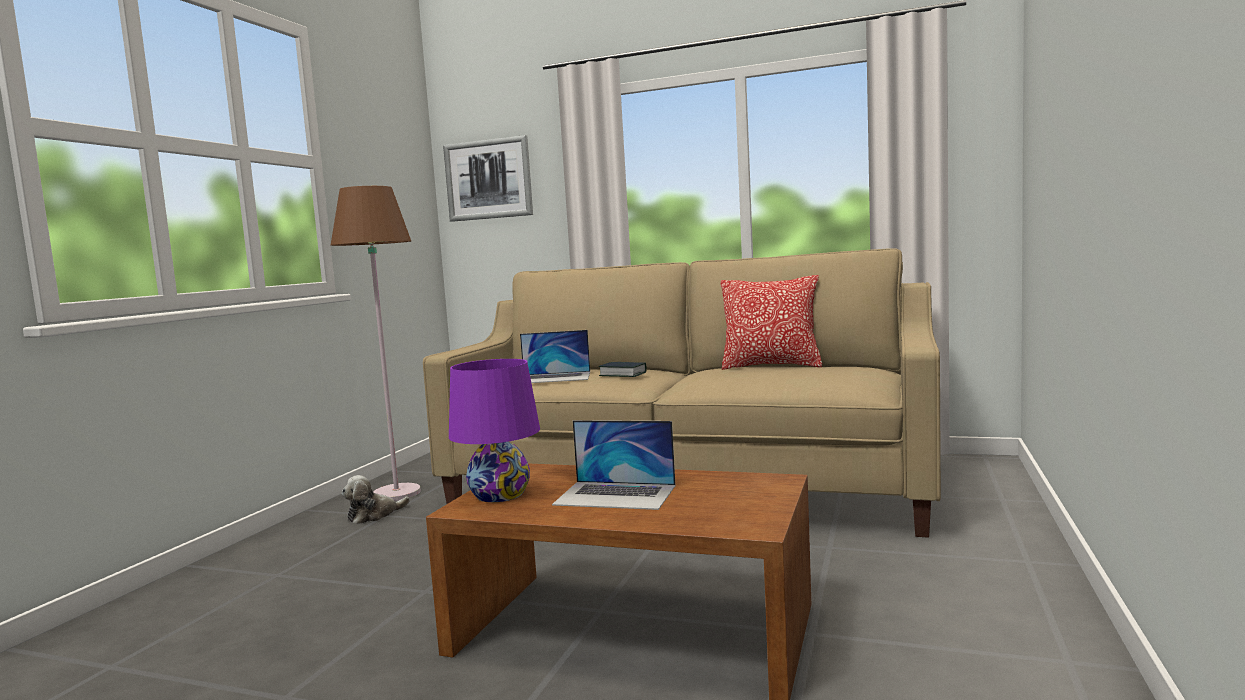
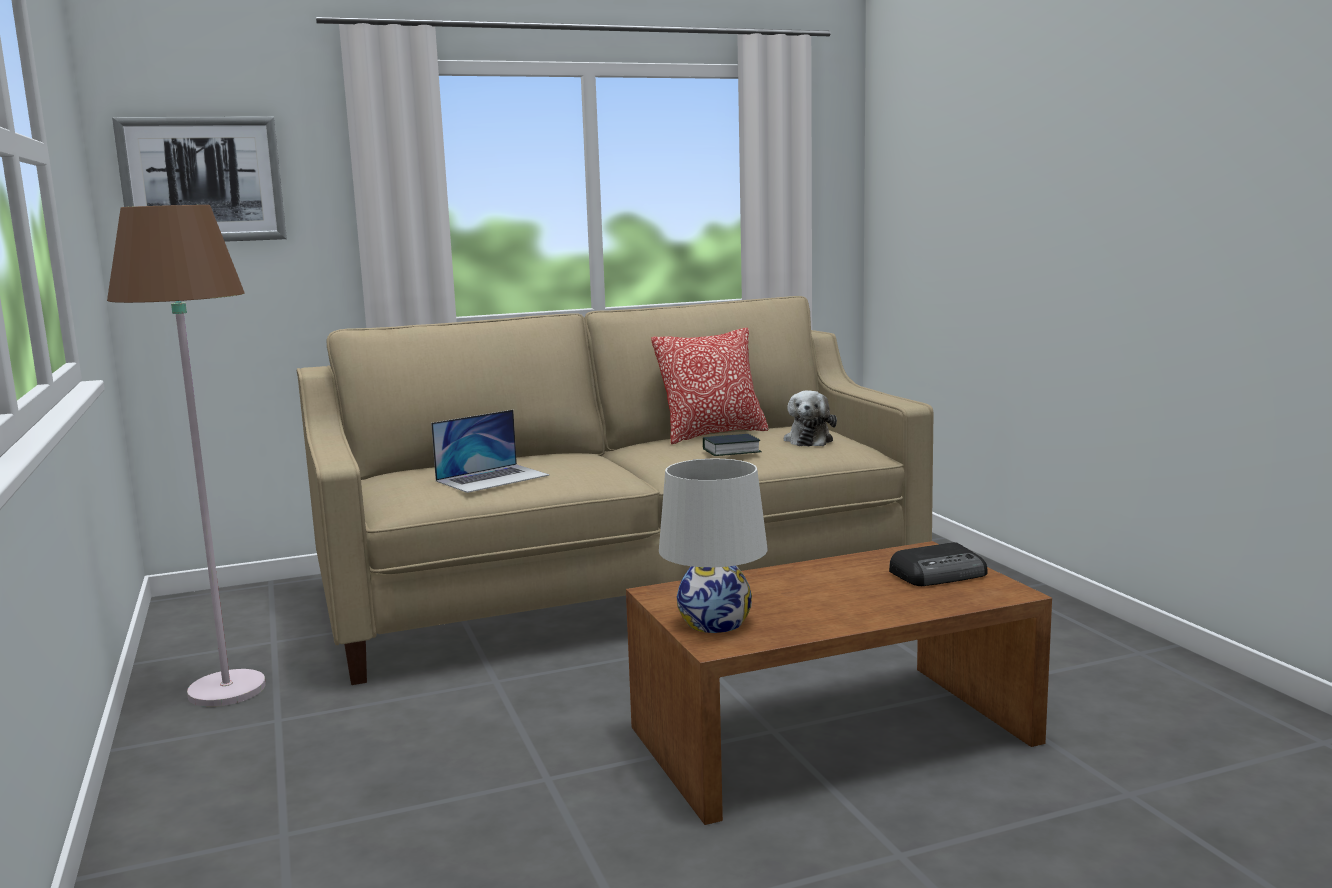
camera: 40 degrees left, 5 degrees up
plush toy [342,475,410,524] -> plush toy moved to [784,390,837,446]
purple table lamp [449,359,540,502] -> white table lamp [659,459,767,633]
laptop [552,420,675,510] -> none
book [599,362,646,377] -> book moved to [703,434,761,456]
none -> radio [889,542,988,586]

